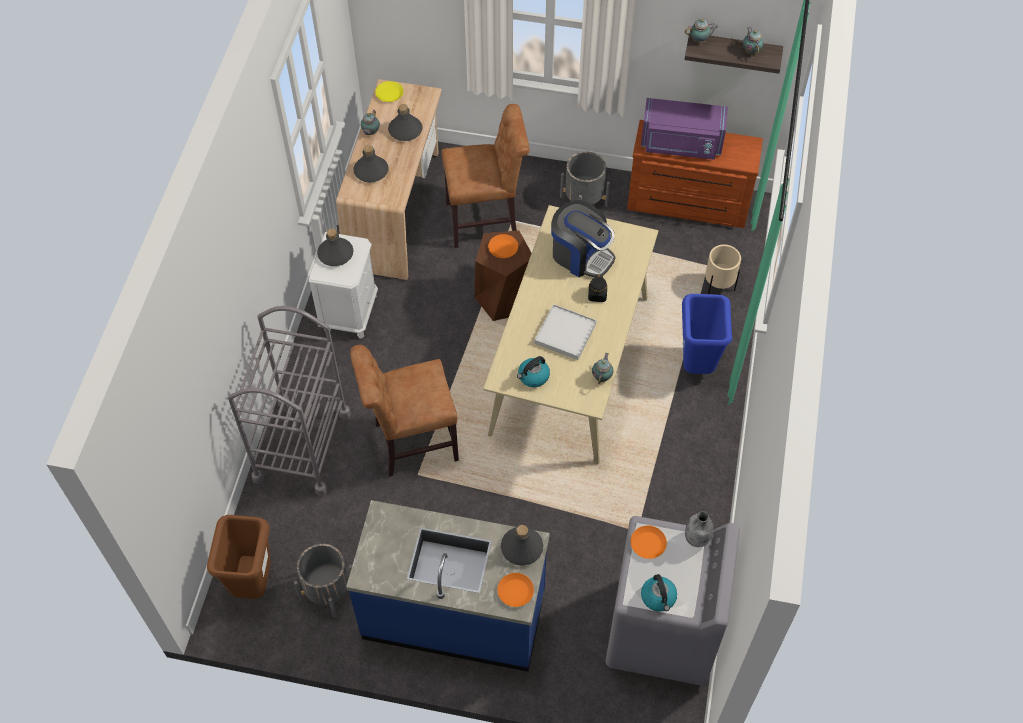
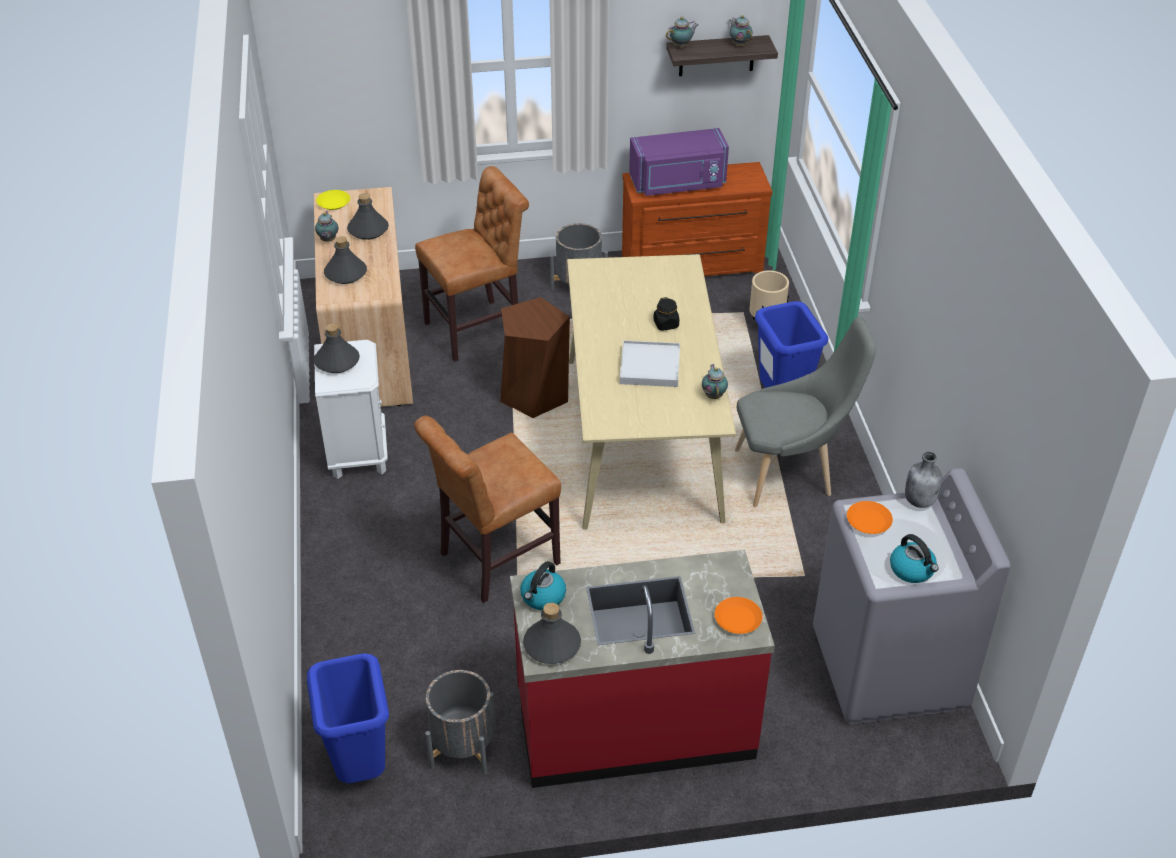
camera: 20 degrees left, 15 degrees down
brown trash can [207,515,271,599] -> blue trash can [307,653,389,783]
grey cart [228,306,351,496] -> none
blue counter [346,500,550,672] -> red counter [510,550,775,788]
orange plate [488,234,518,258] -> none
grey bottle [501,525,543,566] -> grey bottle moved to [523,603,581,664]
kettle [517,356,550,387] -> kettle moved to [520,561,566,610]
coffee machine [551,200,616,278] -> none
none -> grey chair [735,317,876,507]

